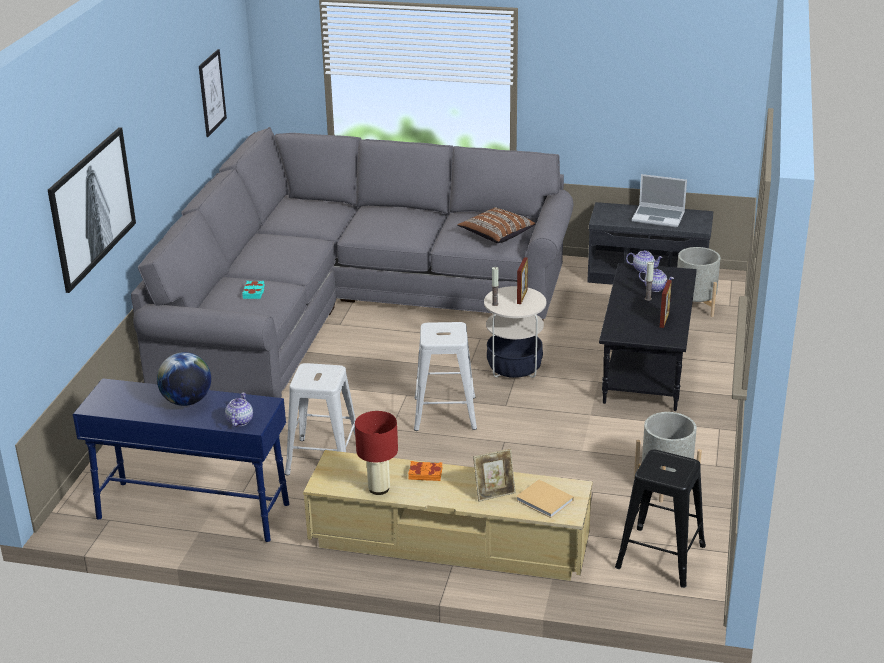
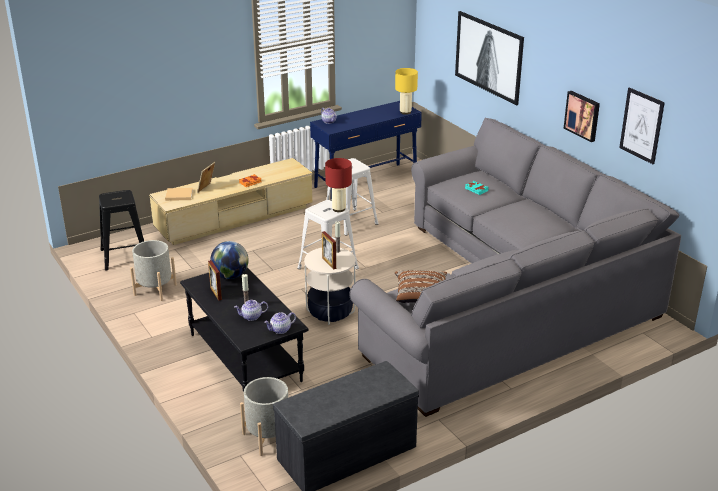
camera: 135 degrees right, 0 degrees up
globe [157,352,211,406] -> globe moved to [210,241,249,279]
red table lamp [355,411,398,495] -> red table lamp moved to [325,158,352,212]
laptop [632,174,687,227] -> none
none -> yellow table lamp [395,68,418,115]
none -> picture [563,91,600,142]

